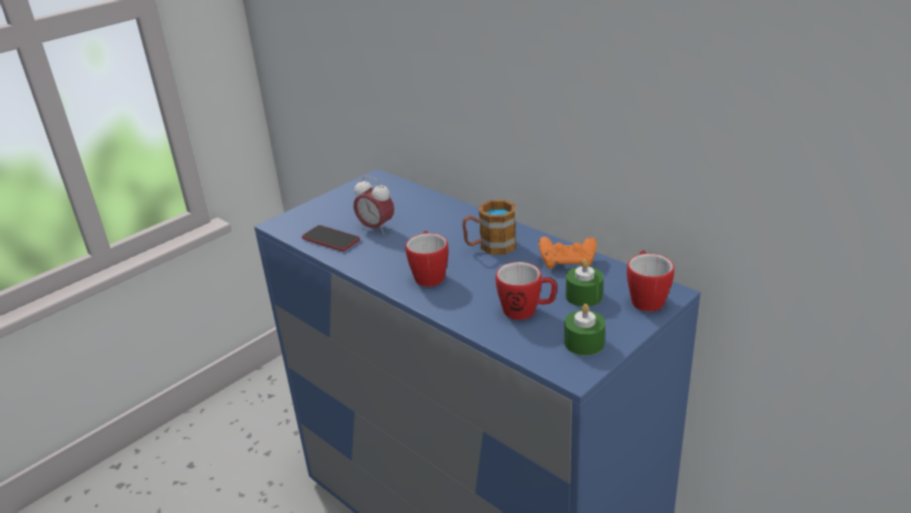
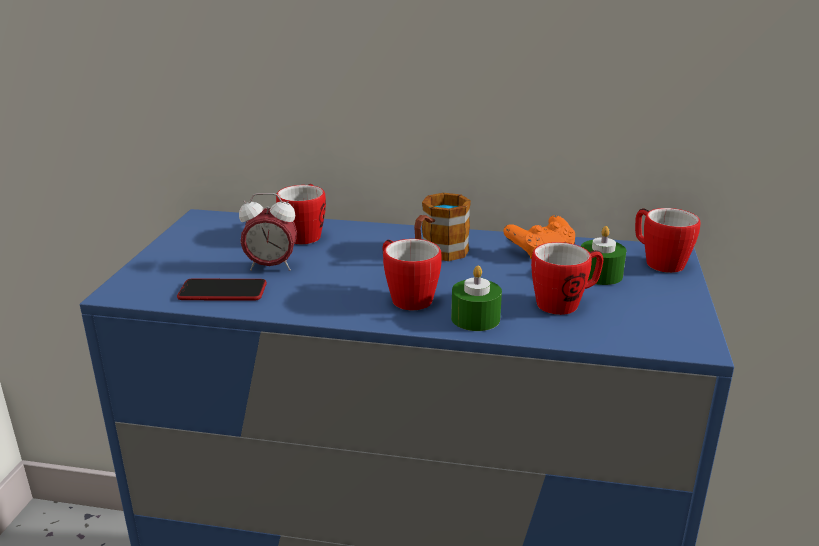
camera: 35 degrees left, 5 degrees down
green candle [564,304,605,356] -> green candle moved to [451,266,502,331]
none -> mug [276,184,326,244]

